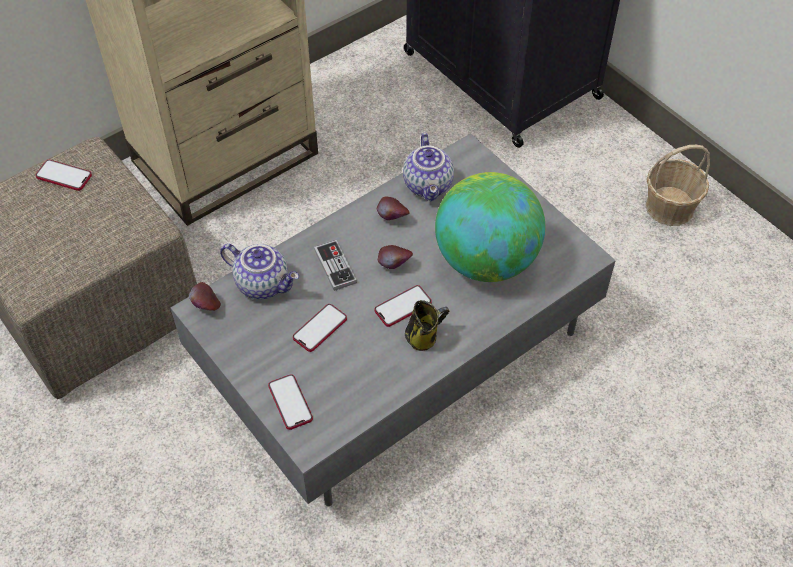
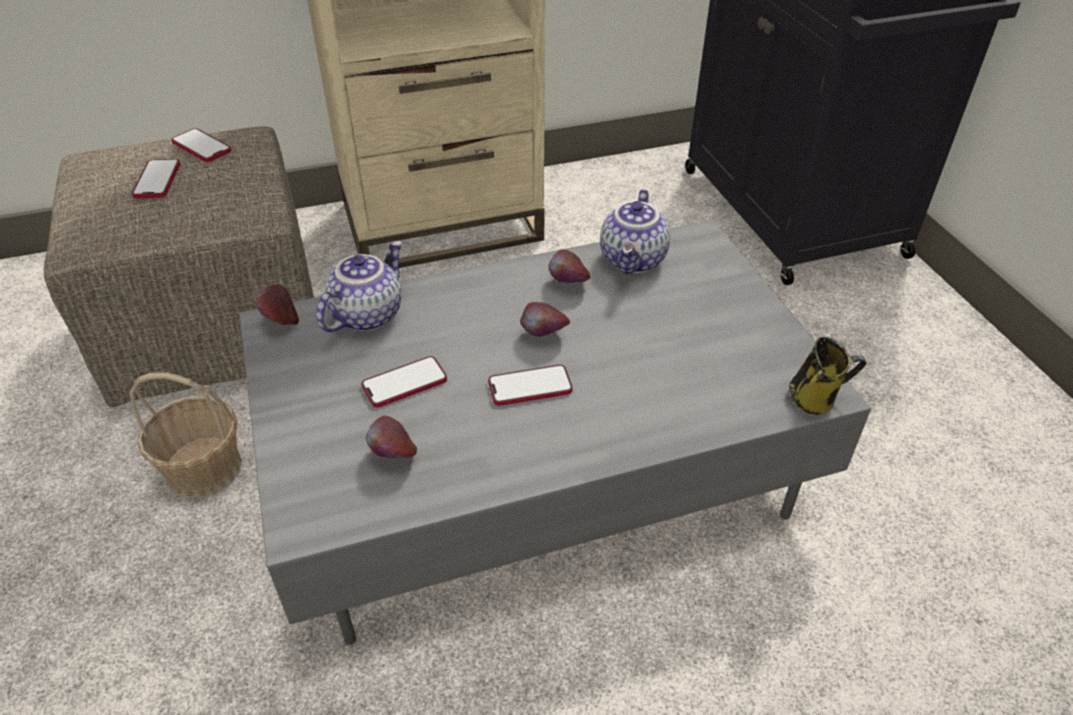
camera: 20 degrees right, 10 degrees down
teapot [220,244,299,299] -> teapot turned 105 degrees counterclockwise [316,241,402,332]
phone [268,374,313,430] -> phone moved to [132,159,180,198]
game controller [314,240,357,291] -> none
mug [405,300,450,351] -> mug moved to [789,337,867,415]
globe [435,172,545,282] -> none
basket [645,145,710,226] -> basket moved to [130,372,242,499]
none -> apple [366,416,417,458]

